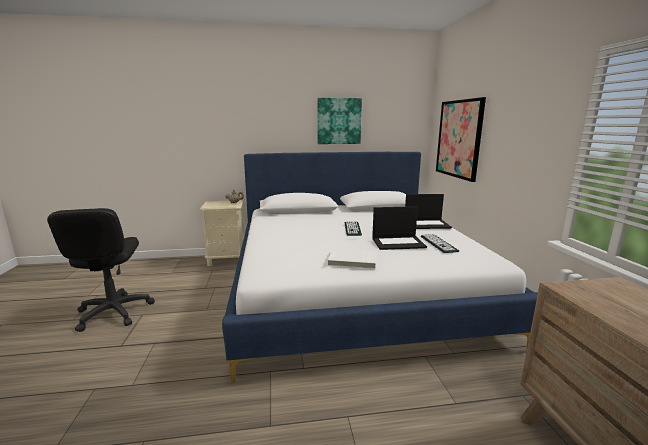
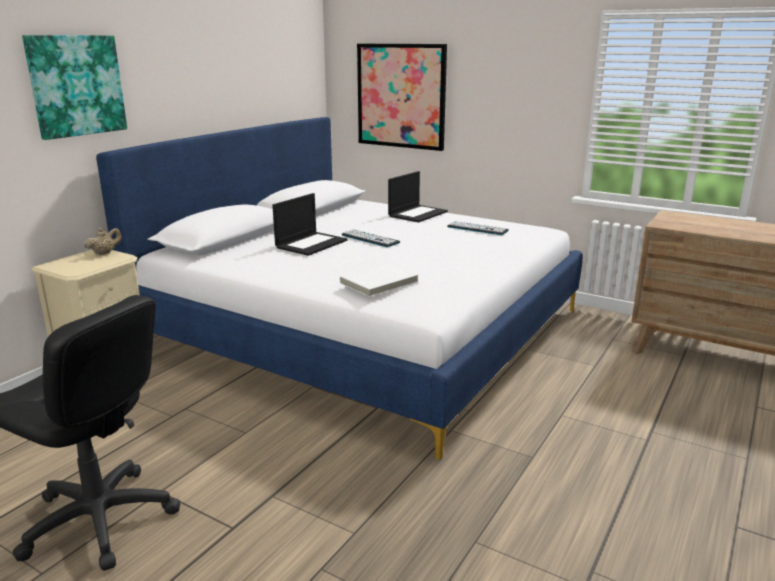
camera: 50 degrees left, 5 degrees up
picture [317,98,362,144] -> picture moved to [22,35,127,140]
white book [328,248,377,269] -> white book moved to [340,263,418,297]
laptop [372,206,427,250] -> laptop moved to [272,193,348,256]

